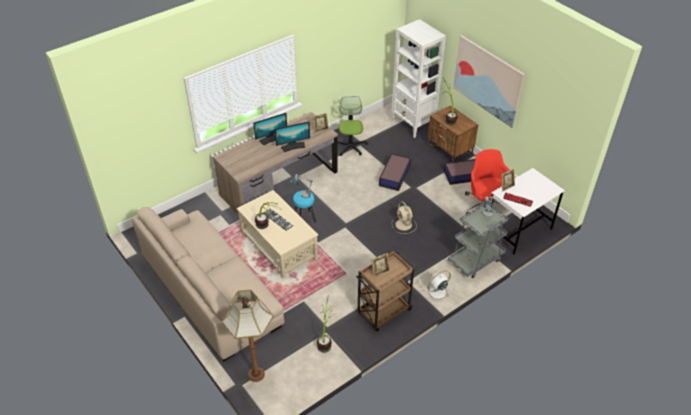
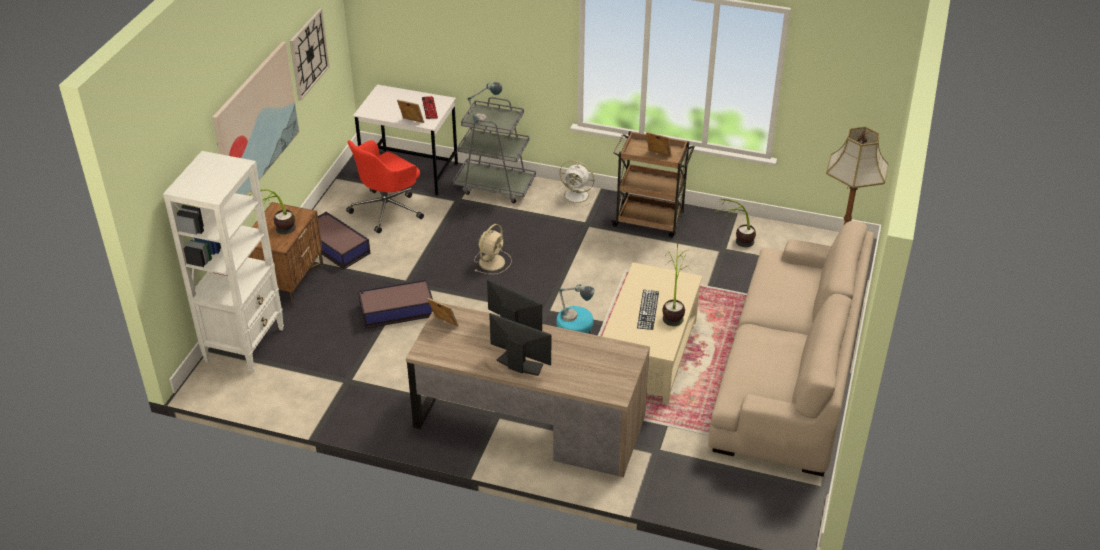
camera: 125 degrees left, 5 degrees down
office chair [337,96,368,156] -> none
none -> wall clock [290,9,329,101]

